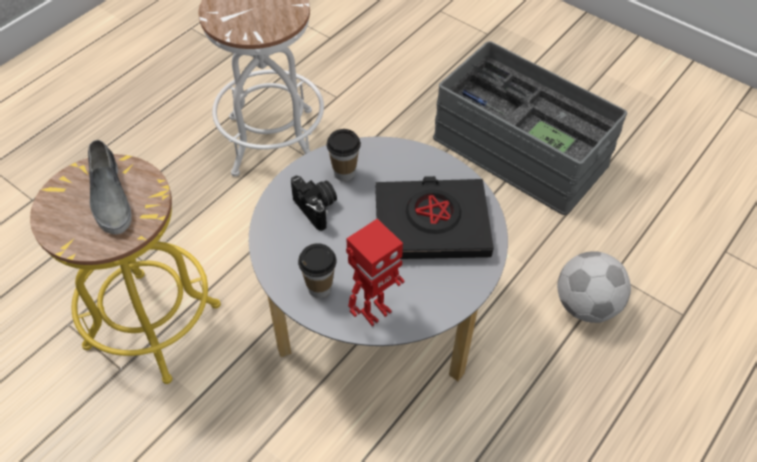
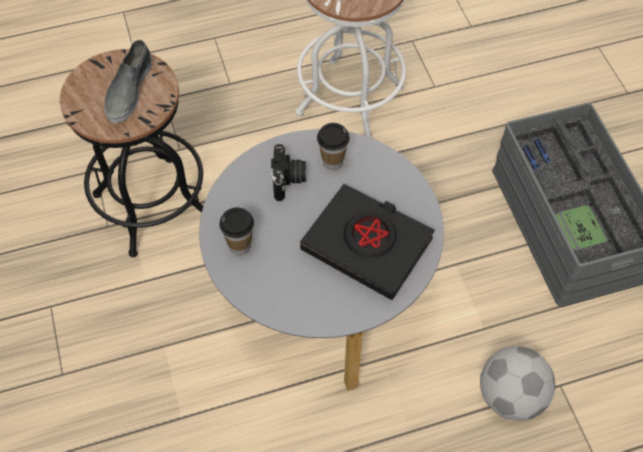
camera: 35 degrees right, 5 degrees up
yellow stool [30,154,221,384] -> black stool [60,49,203,257]
toy robot [346,219,404,326] -> none

